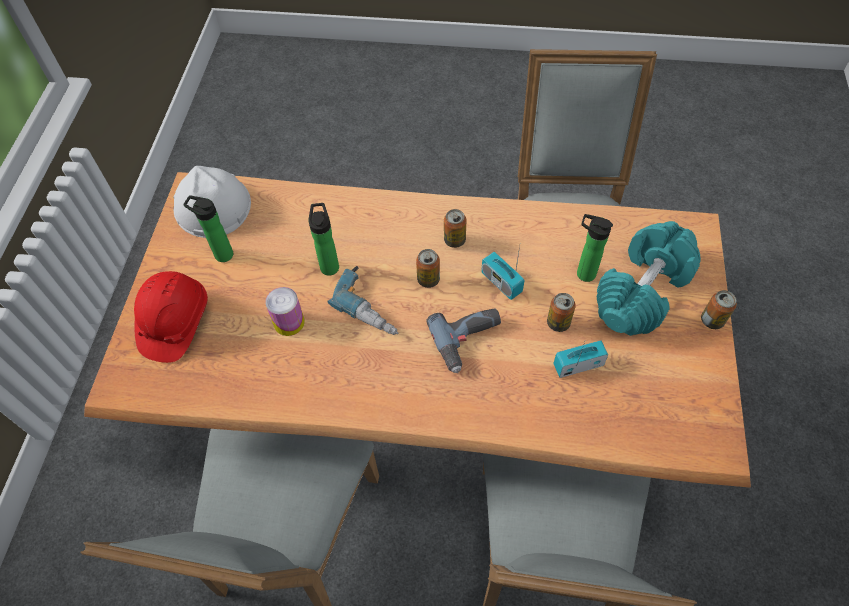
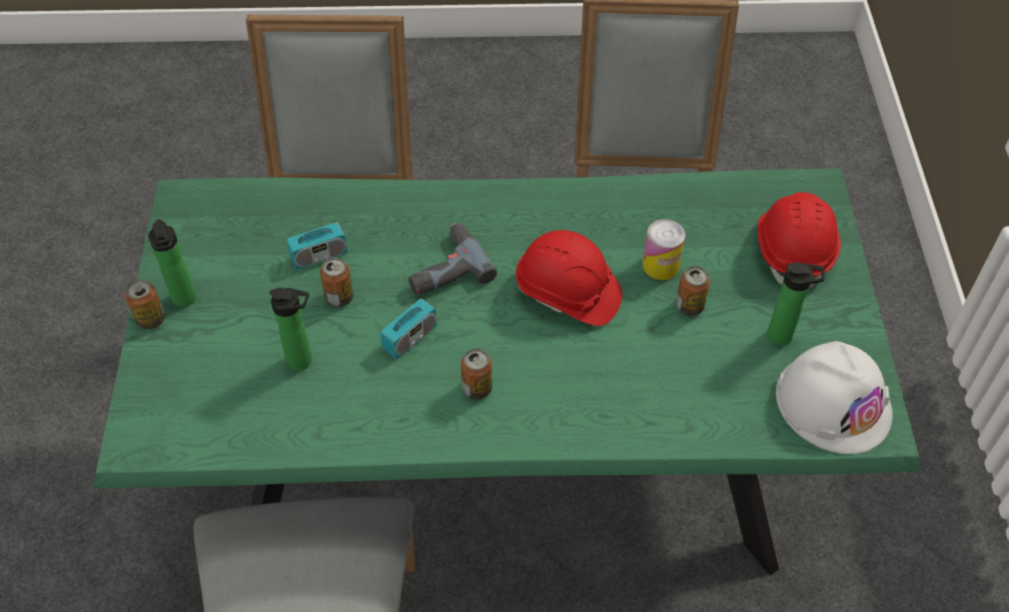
camera: 170 degrees right, 5 degrees down
brown dining table [84,172,751,488] -> green dining table [93,168,921,576]
bottle [308,203,339,276] -> bottle moved to [148,219,196,307]
power drill [327,266,398,335] -> red hard hat [516,230,622,326]
can [416,249,440,288] -> can moved to [676,266,710,316]
radio [481,246,525,300] -> radio turned 90 degrees clockwise [380,272,437,359]
turquoise dumbbell [597,221,701,336] -> none

